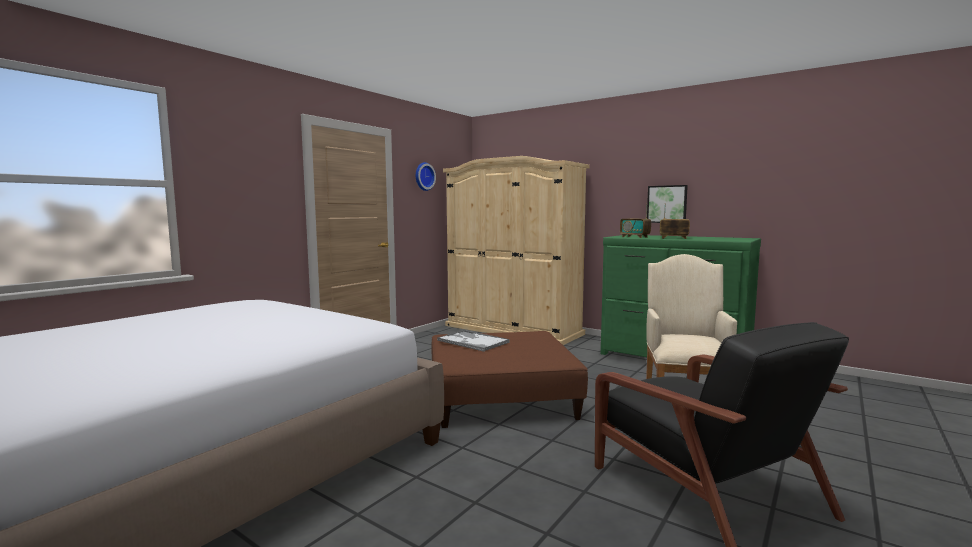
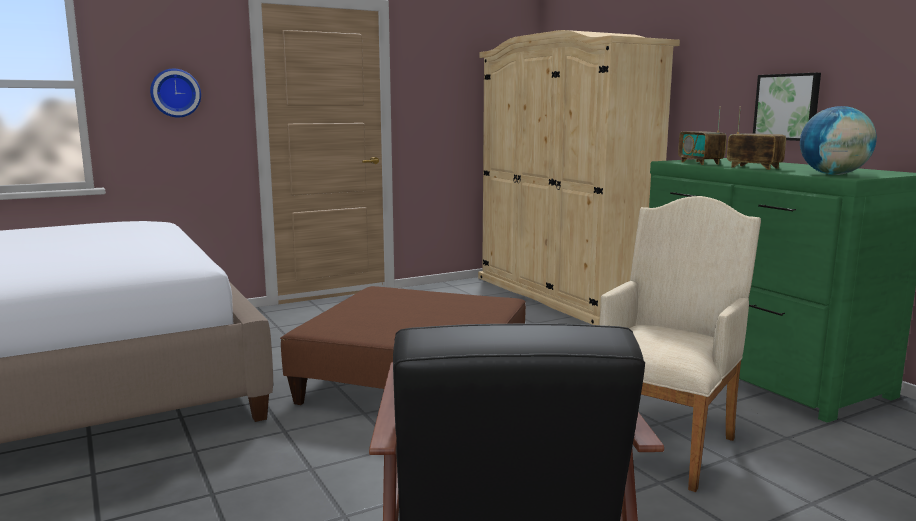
camera: 25 degrees right, 5 degrees up
wall clock [416,162,436,191] -> wall clock moved to [150,69,201,117]
tray [437,330,510,352] -> none
none -> globe [800,106,877,175]

